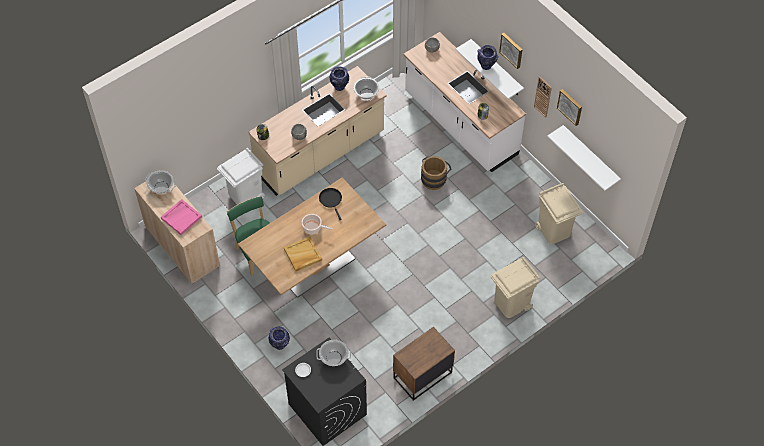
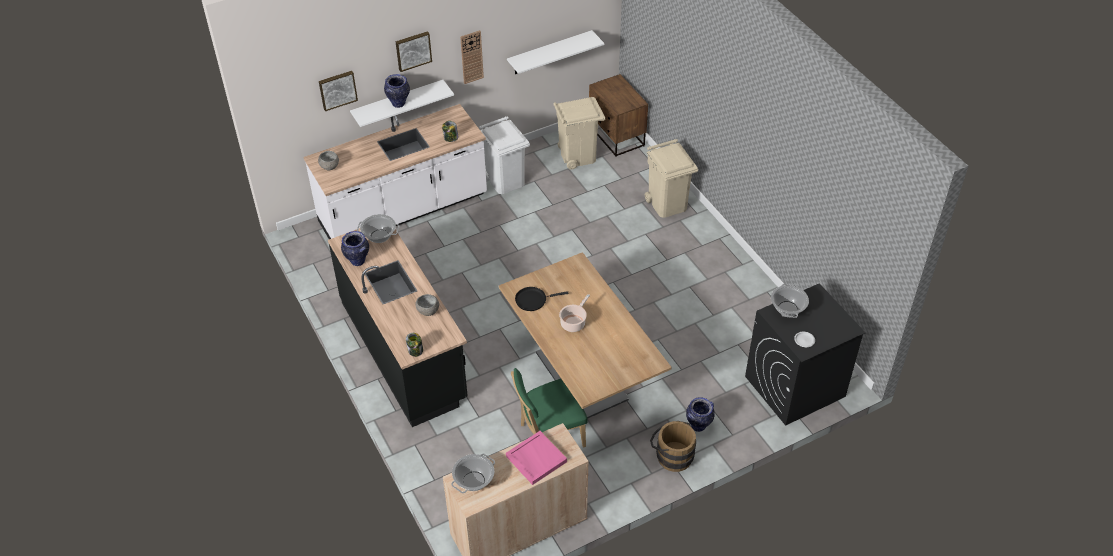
camera: 80 degrees left, 10 degrees down
white trash can [217,148,265,205] -> white trash can moved to [479,116,530,194]
beige counter [248,66,387,196] -> black counter [328,228,468,427]
beige tray [284,237,322,271] -> none
brown nightstand [393,327,455,401] -> brown nightstand moved to [589,74,648,157]
brown bucket [421,156,451,190] -> brown bucket moved to [650,421,696,472]
picture [557,89,582,126] -> picture moved to [319,71,358,111]

